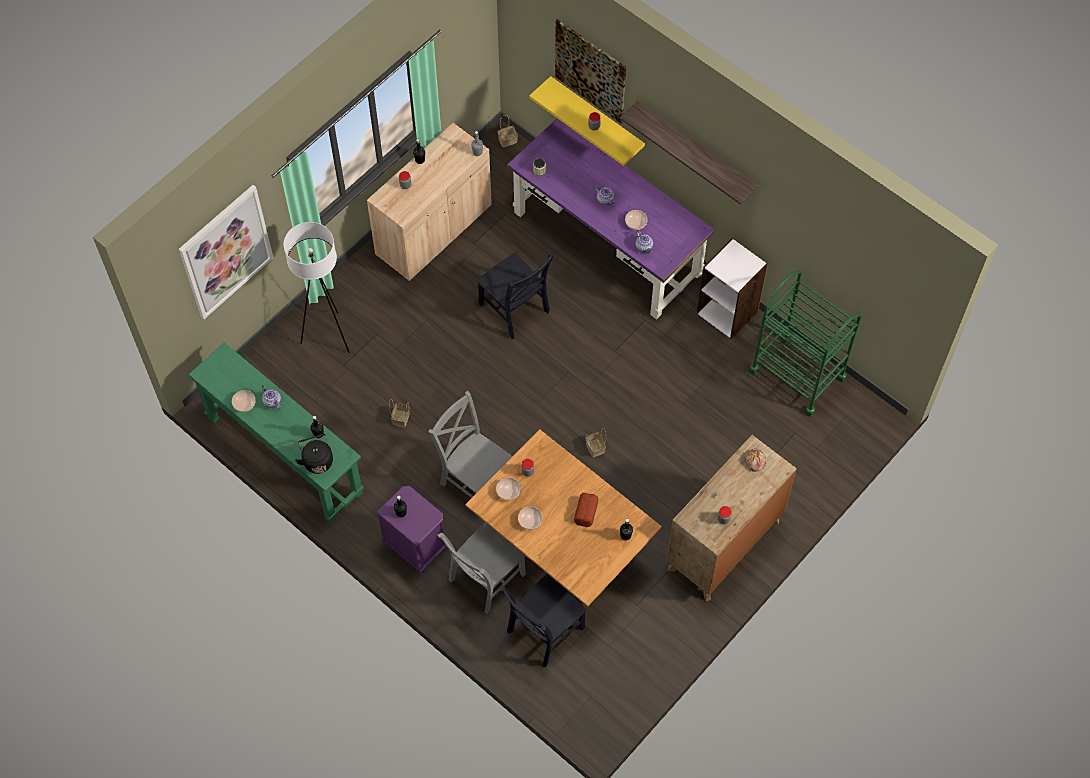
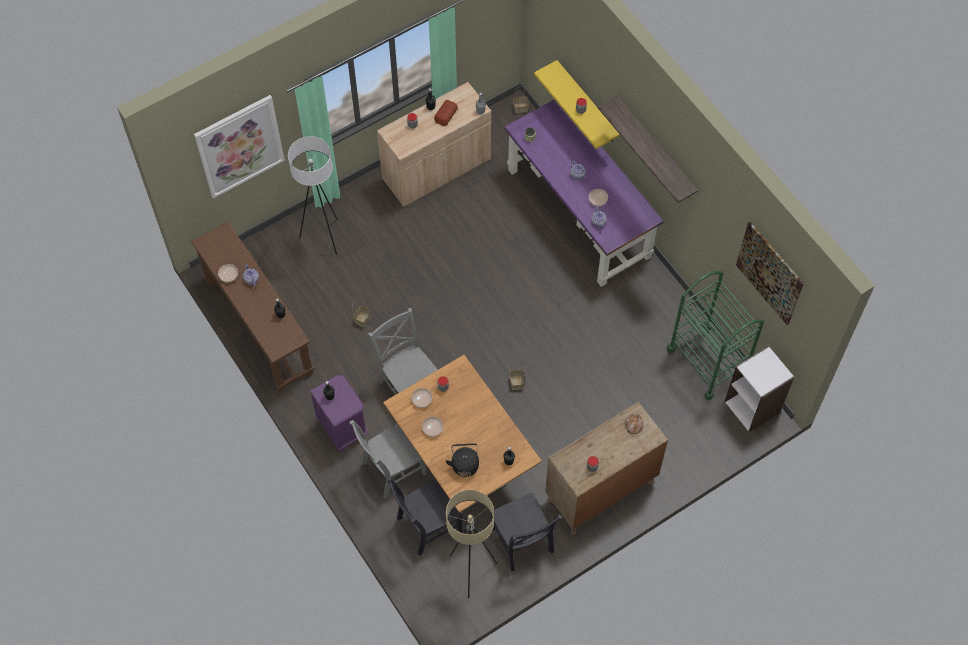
camera: 15 degrees right, 0 degrees up
green console table [189,342,364,523] -> brown console table [191,222,314,392]
black kettle [295,434,333,474] -> black kettle moved to [446,443,479,477]
black chair [476,253,555,339] -> black chair moved to [490,493,562,571]
picture [555,19,626,124] -> picture moved to [736,222,804,325]
bread [574,493,598,527] -> bread moved to [434,100,458,126]
white bookcase [697,238,768,339] -> white bookcase moved to [725,346,795,432]
none -> beige floor lamp [446,490,497,598]

